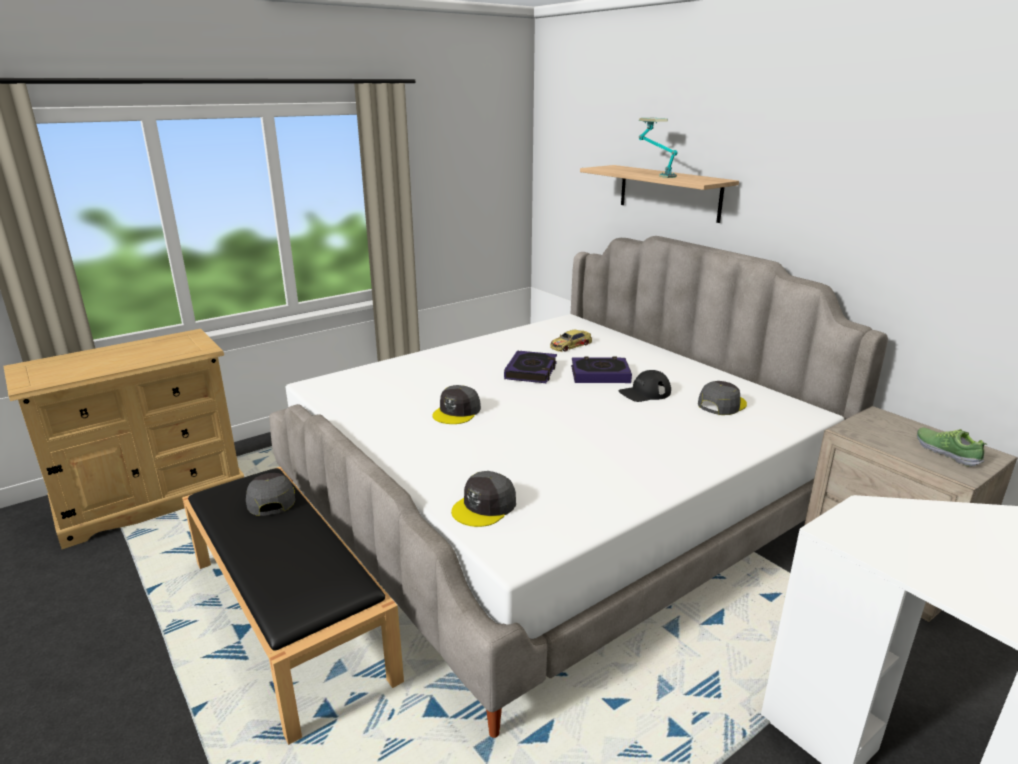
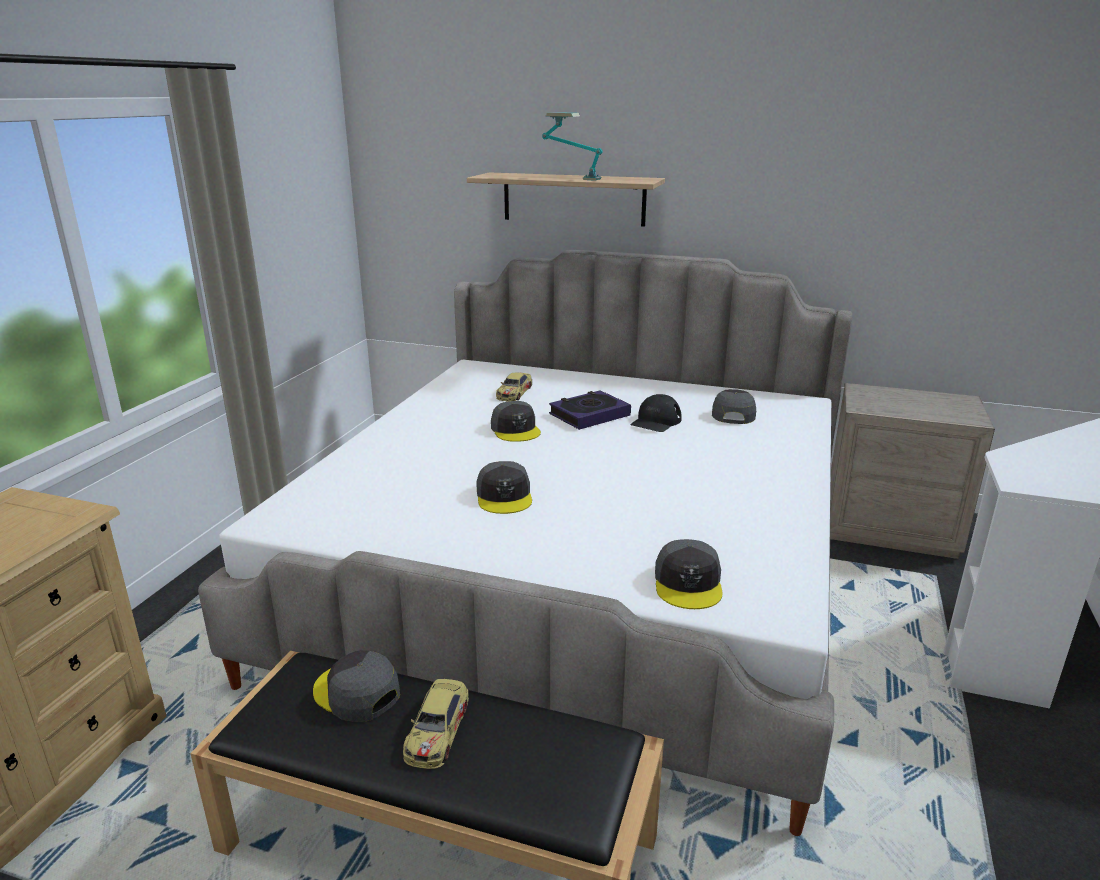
camera: 35 degrees left, 0 degrees up
book [504,350,557,383] -> grey cap [491,401,541,442]
shoe [917,427,987,467] -> none
none -> toy car [403,679,469,769]

